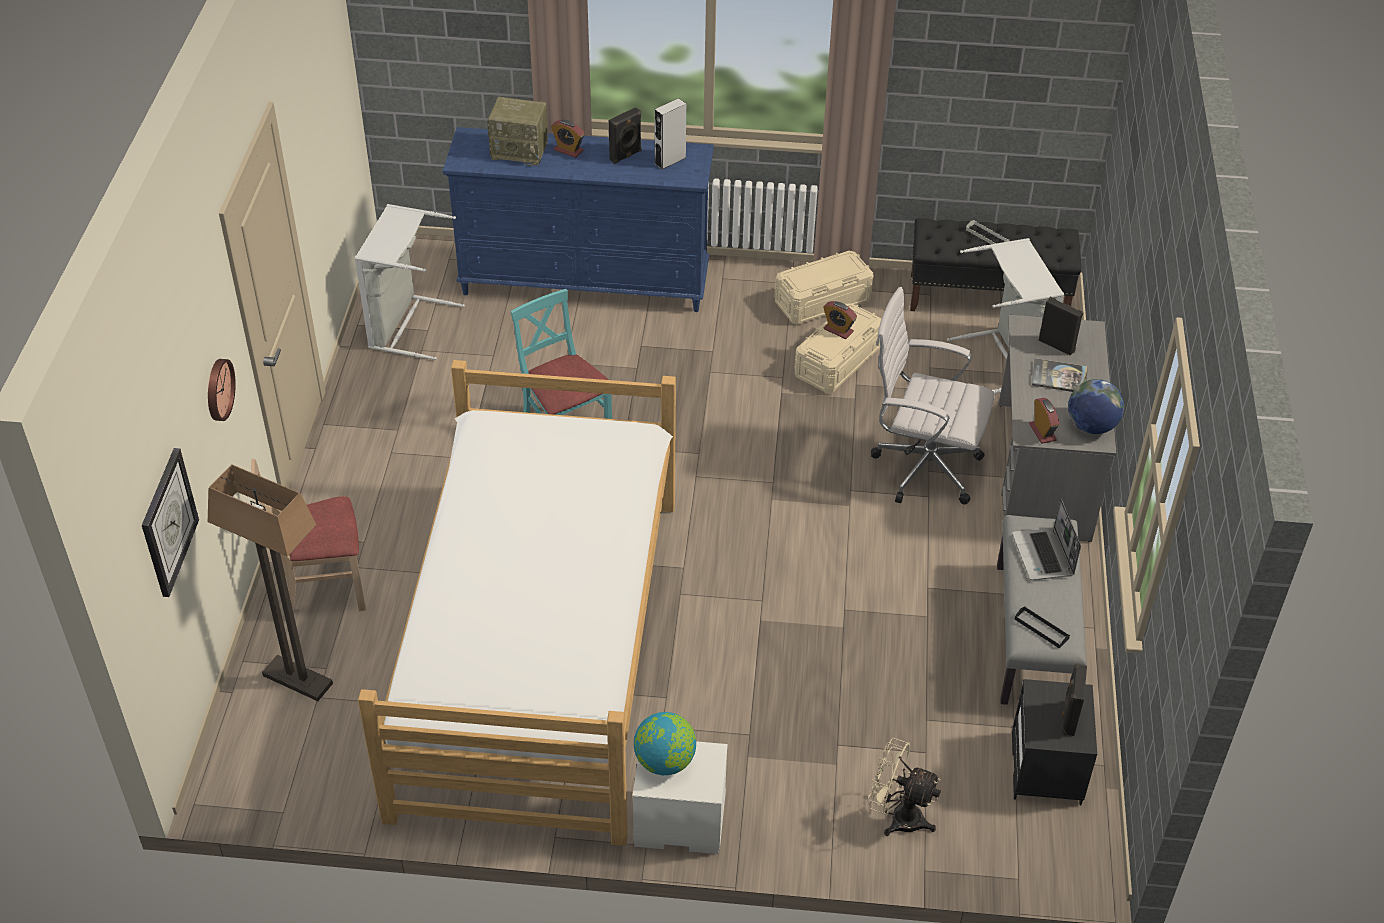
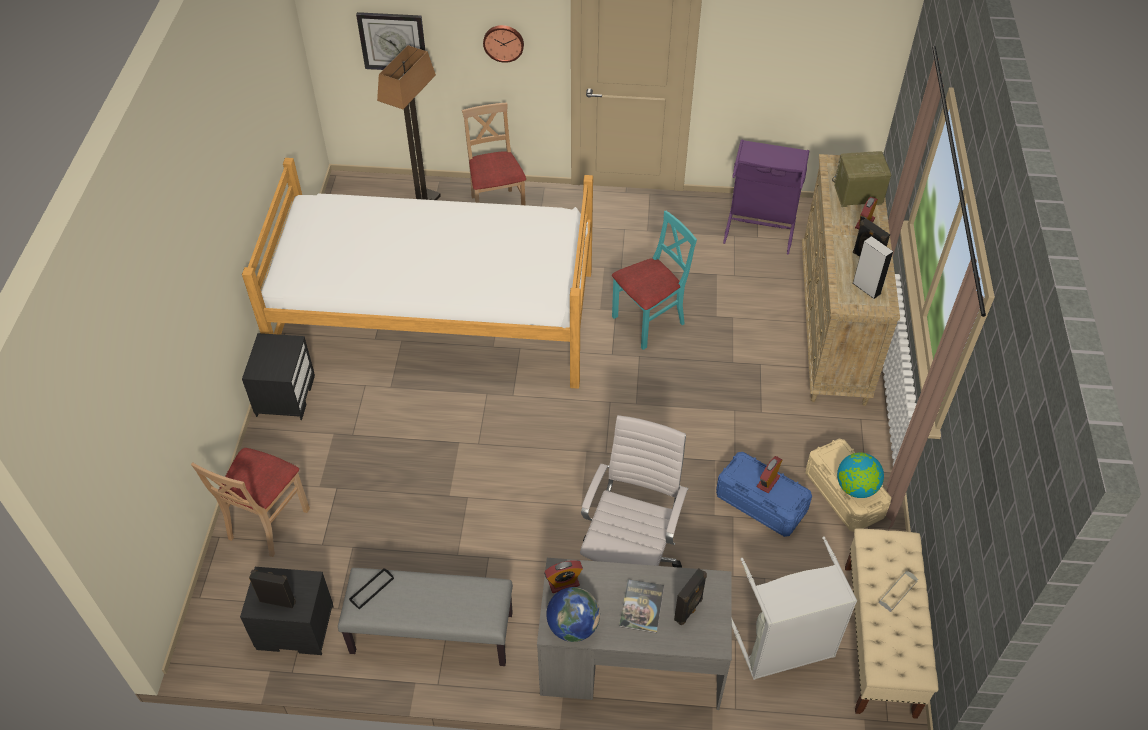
camera: 90 degrees right, 5 degrees up
grey laundry basket [355,204,465,360] -> purple laundry basket [723,139,809,255]
blue dresser [443,127,714,312] -> beige dresser [802,154,900,406]
radio [487,97,548,166] -> radio turned 75 degrees clockwise [832,151,891,207]
white nightstand [632,741,728,854] -> black nightstand [242,333,315,420]
globe [634,712,696,775] -> globe moved to [837,452,884,498]
beige storage box [795,303,882,393] -> blue storage box [716,452,812,537]
beige fan [868,738,941,836] -> beige chair [191,448,310,557]
black bench [910,218,1081,311] -> beige bench [845,529,938,719]
laptop [1012,499,1081,580] -> none

